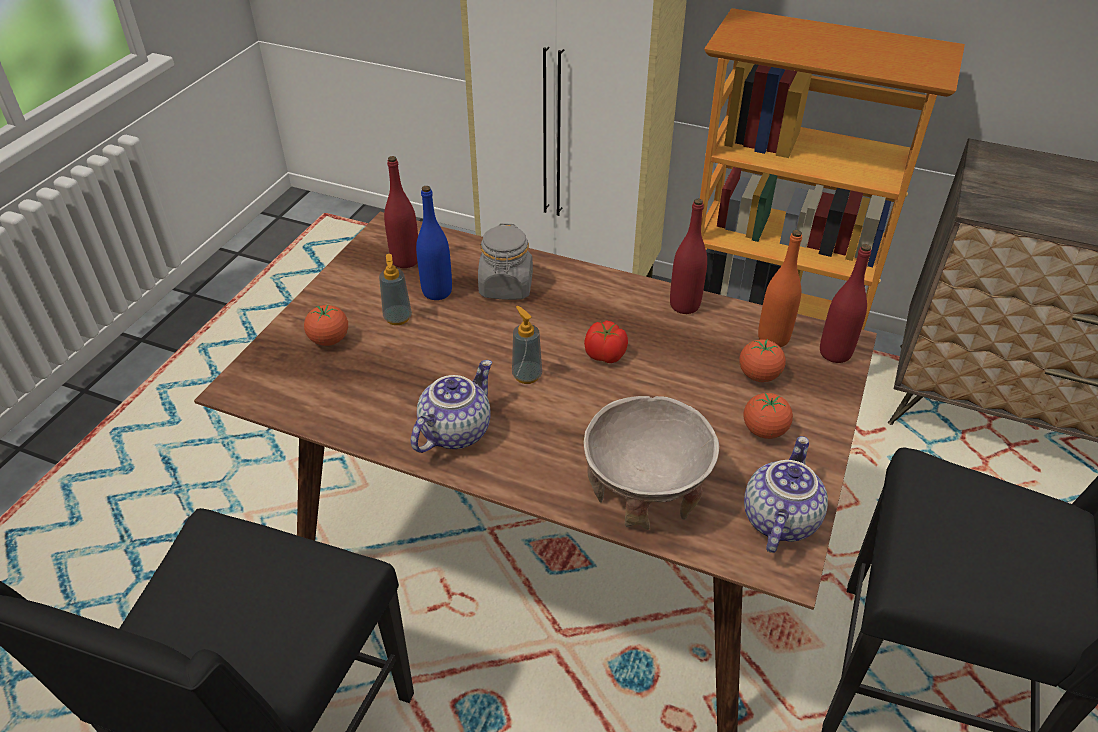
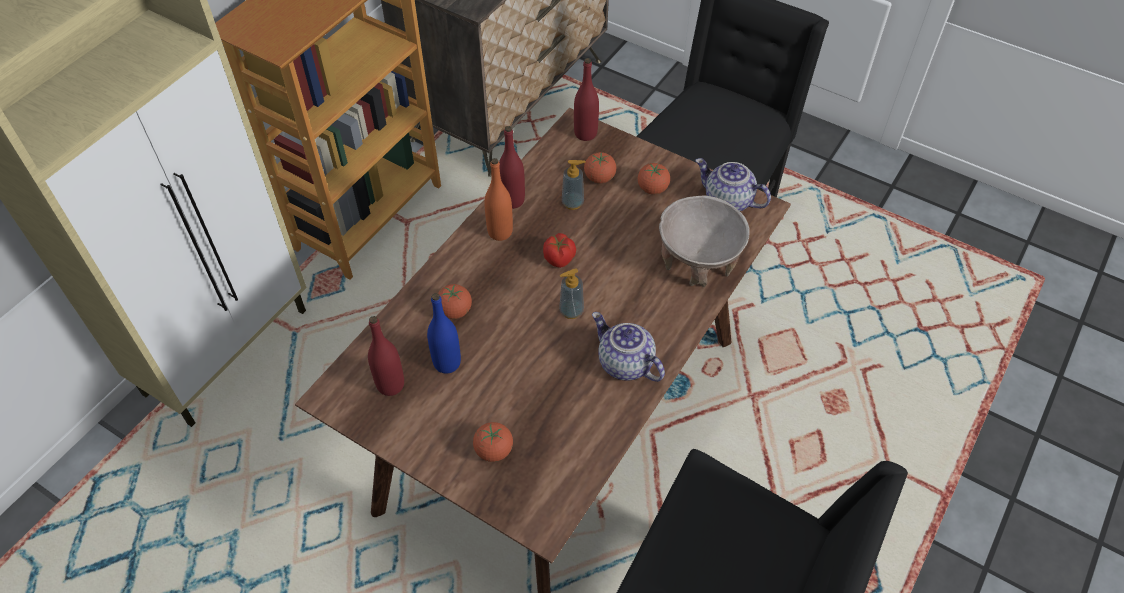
camera: 80 degrees left, 10 degrees up
soap dispenser [379,254,412,325] -> soap dispenser moved to [562,160,586,210]
grey jar [478,223,533,300] -> tomato [438,284,472,319]
orange bottle [758,230,802,347] -> orange bottle moved to [484,158,513,241]

